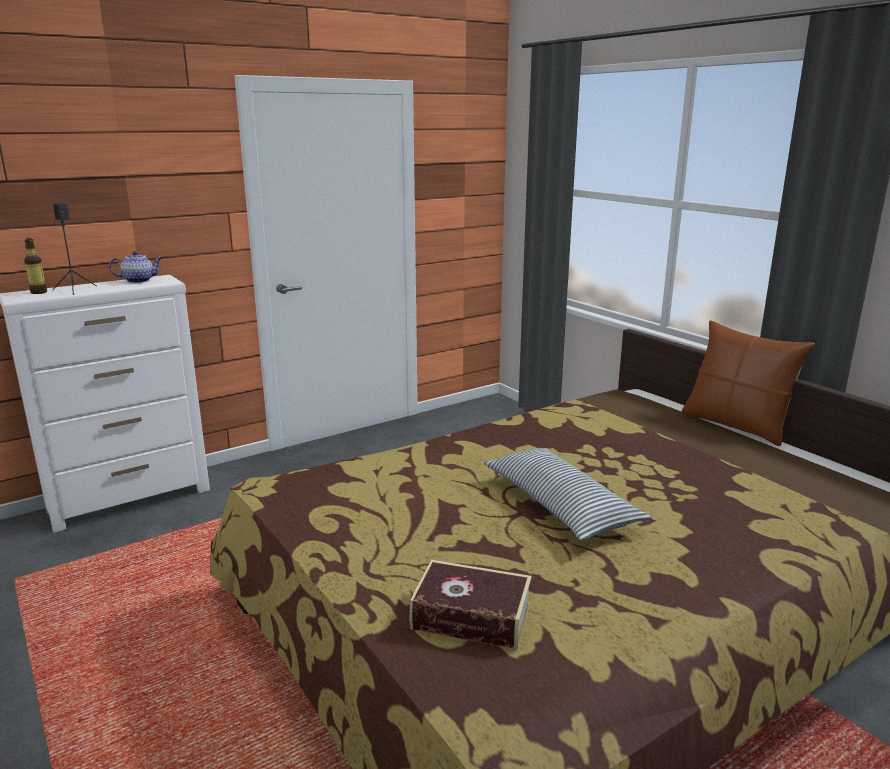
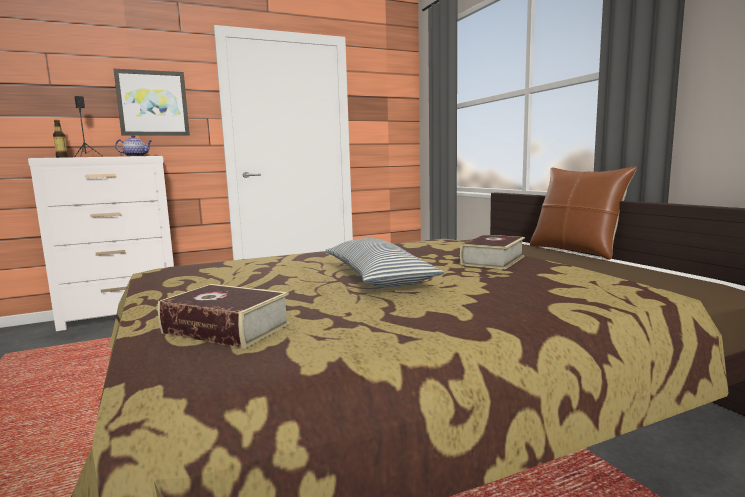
camera: 10 degrees right, 10 degrees down
none -> picture [113,69,190,136]
none -> book [460,235,525,269]

